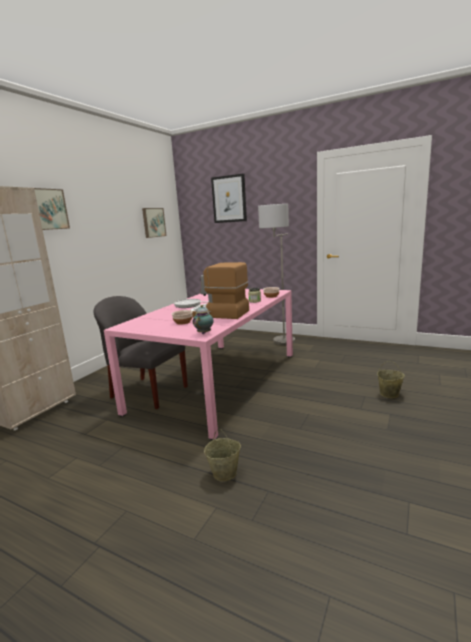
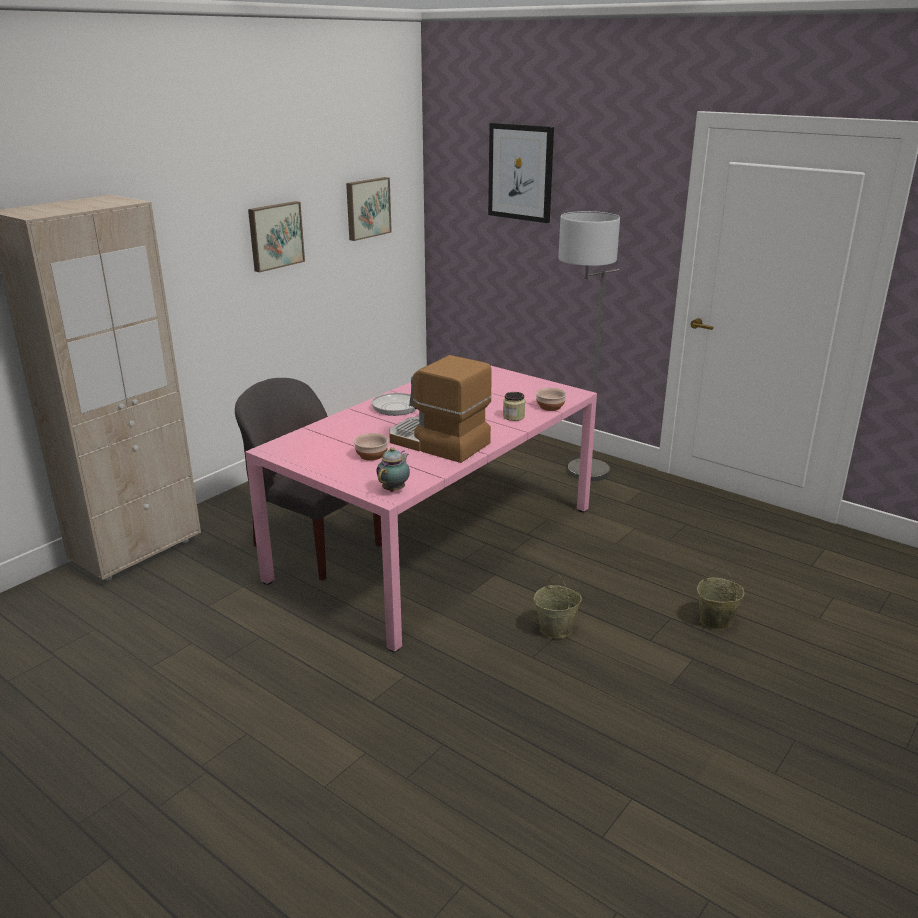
camera: 10 degrees right, 10 degrees up
picture [34,188,70,230] -> picture moved to [248,201,305,272]
beige bucket [204,429,241,481] -> beige bucket moved to [534,574,582,639]

